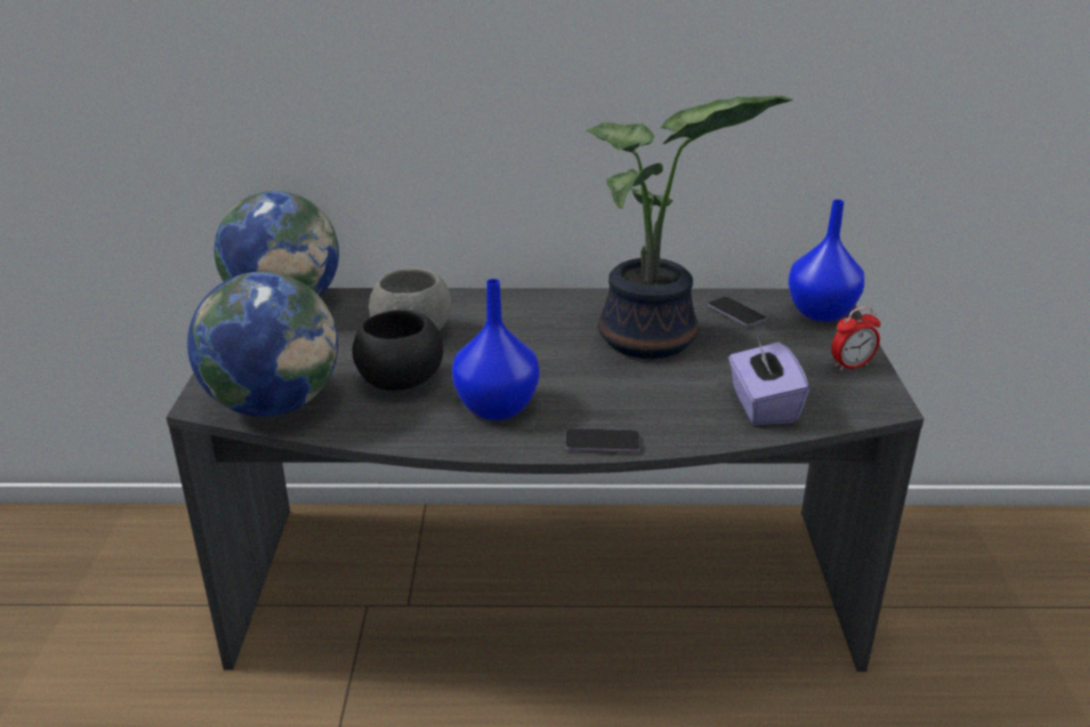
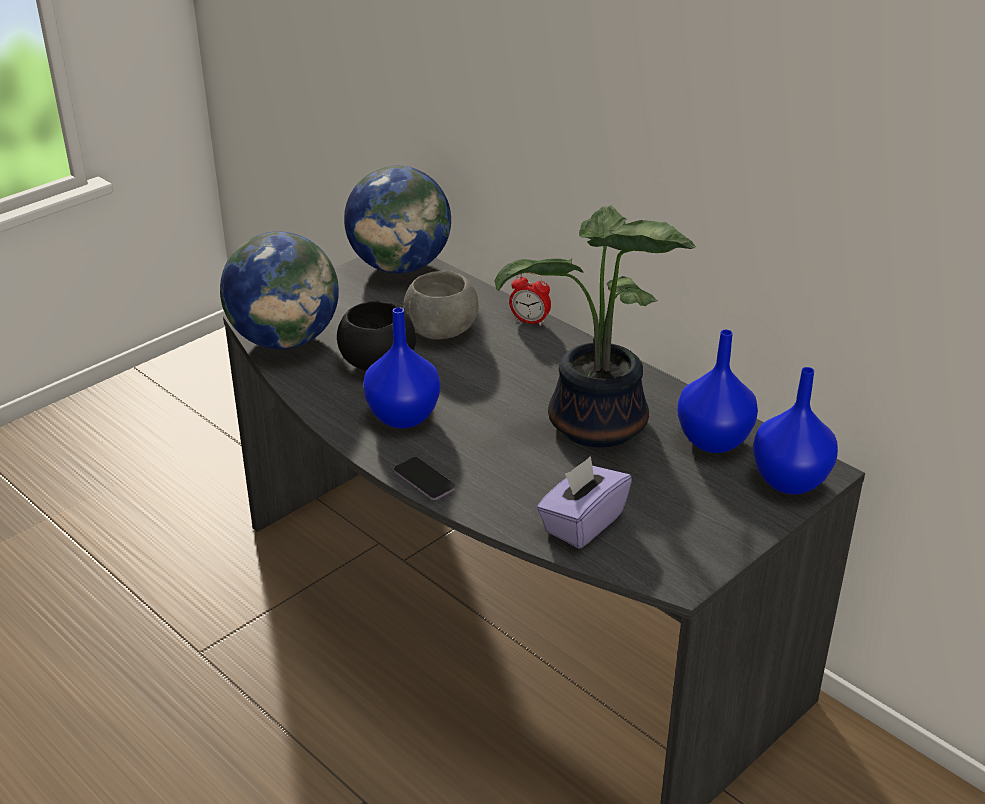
camera: 45 degrees right, 5 degrees up
phone [707,296,767,327] -> blue vase [677,330,758,453]
alarm clock [831,307,881,371] -> alarm clock moved to [509,273,551,326]

